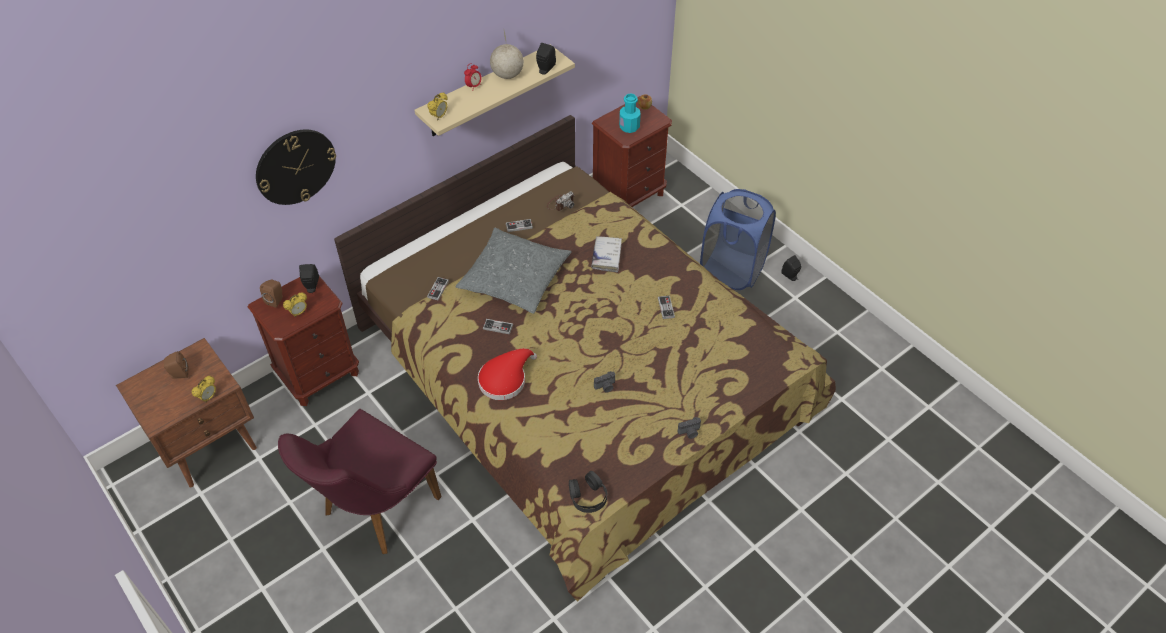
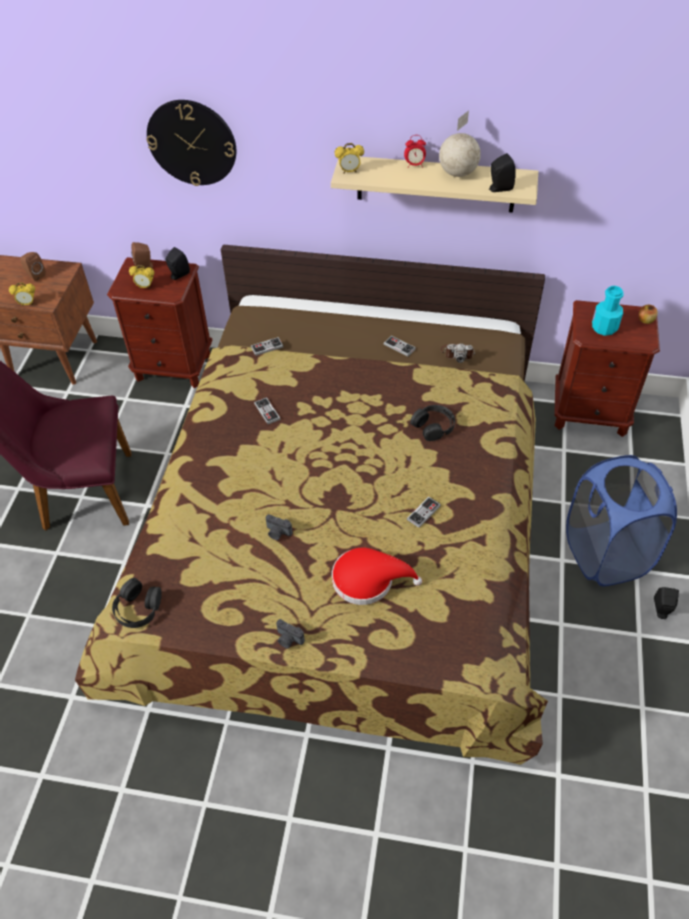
camera: 50 degrees right, 0 degrees up
grey pillow [455,228,572,314] -> none
red hat [478,348,537,400] -> red hat moved to [332,548,422,605]
white book [591,236,622,272] -> black headphones [410,405,455,441]

